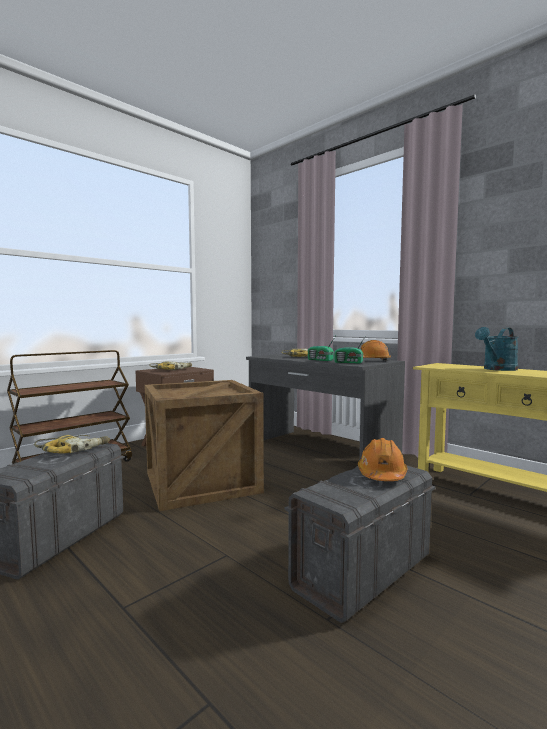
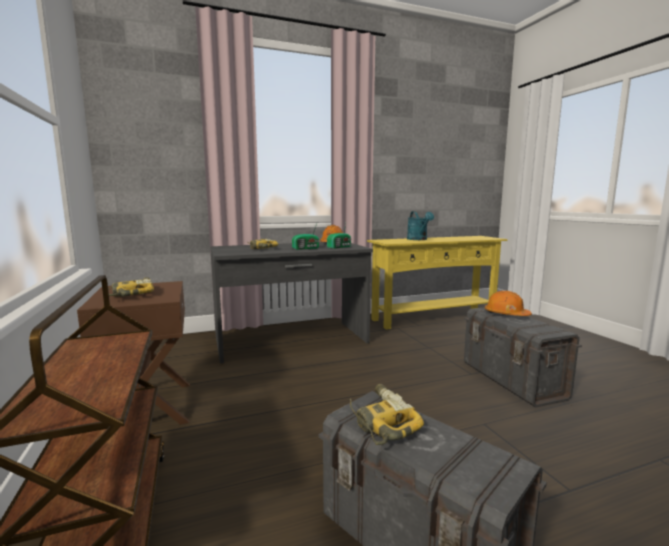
camera: 65 degrees left, 5 degrees up
crate [144,380,264,511] -> none

